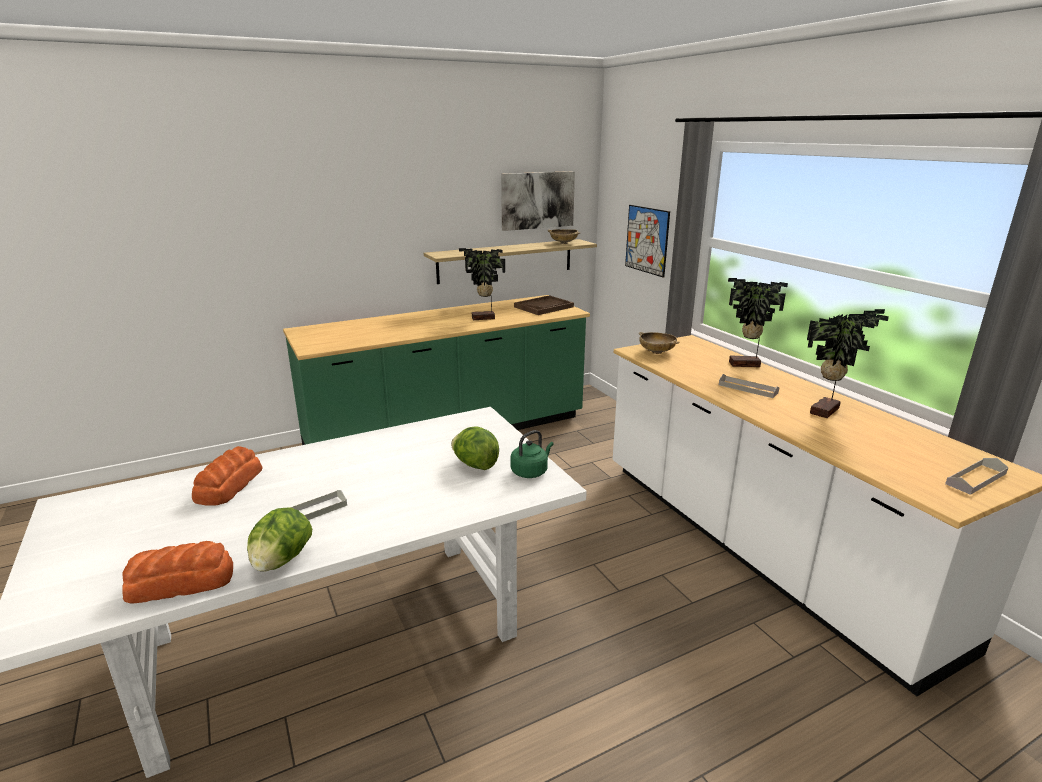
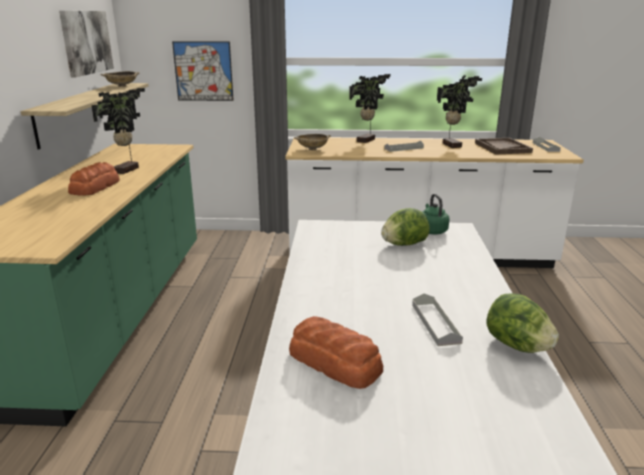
camera: 60 degrees left, 0 degrees up
bread [122,541,233,604] -> bread moved to [68,162,120,196]
brown tray [514,295,574,315] -> brown tray moved to [475,138,533,155]

